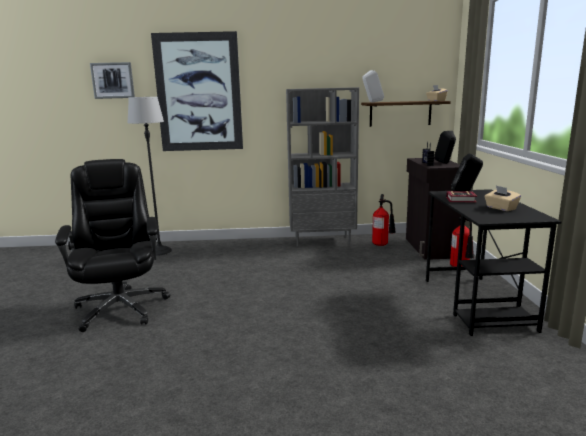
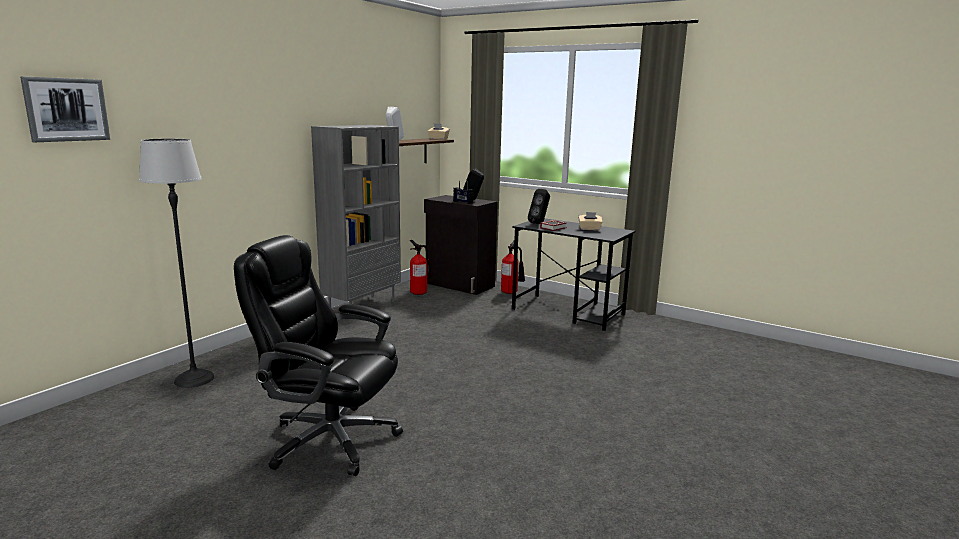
camera: 55 degrees left, 0 degrees up
picture [151,31,243,151] -> none

